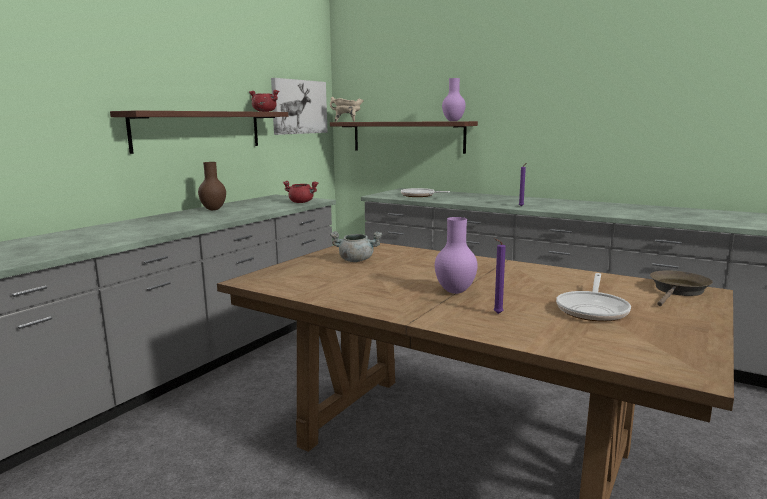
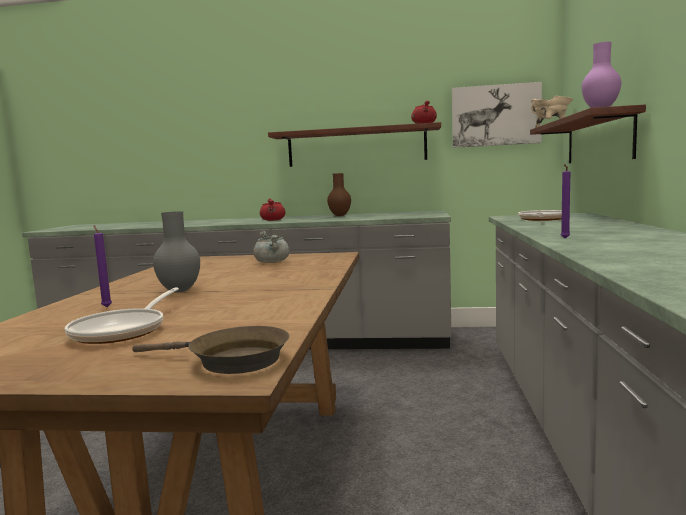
camera: 65 degrees right, 5 degrees down
red cooking pot [283,181,319,203] -> red cooking pot moved to [260,198,286,221]
purple vase [435,217,478,294] -> grey vase [153,211,200,293]
frying pan [556,273,631,322] -> frying pan turned 75 degrees counterclockwise [65,288,179,344]

